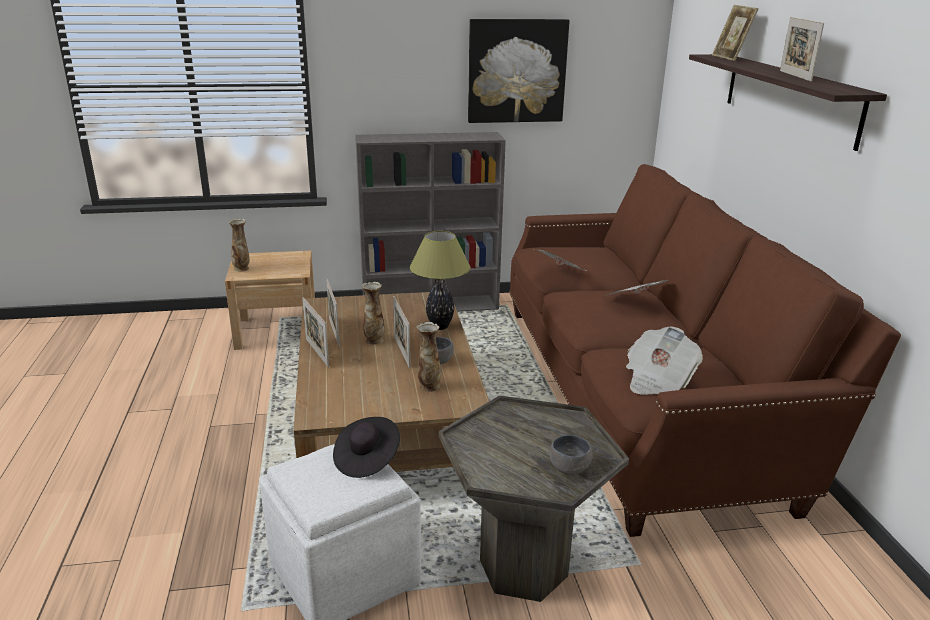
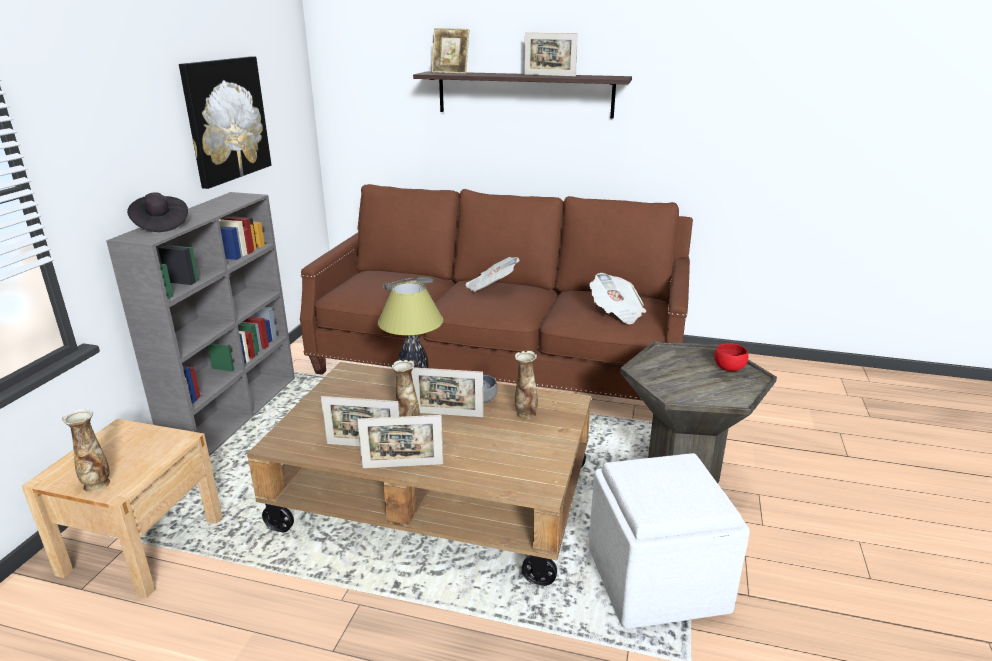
camera: 65 degrees left, 0 degrees up
black hat [333,417,400,478] -> black hat moved to [127,192,188,232]
grey bowl [550,435,593,475] -> red bowl [714,343,748,371]

